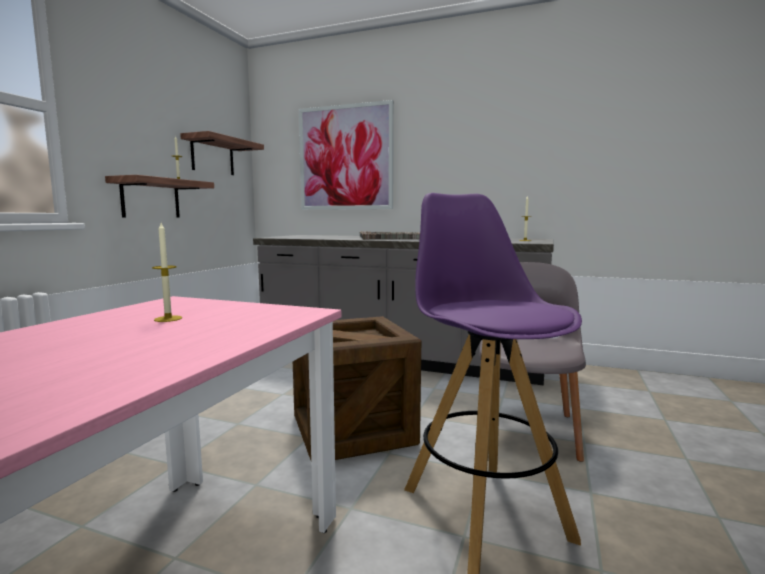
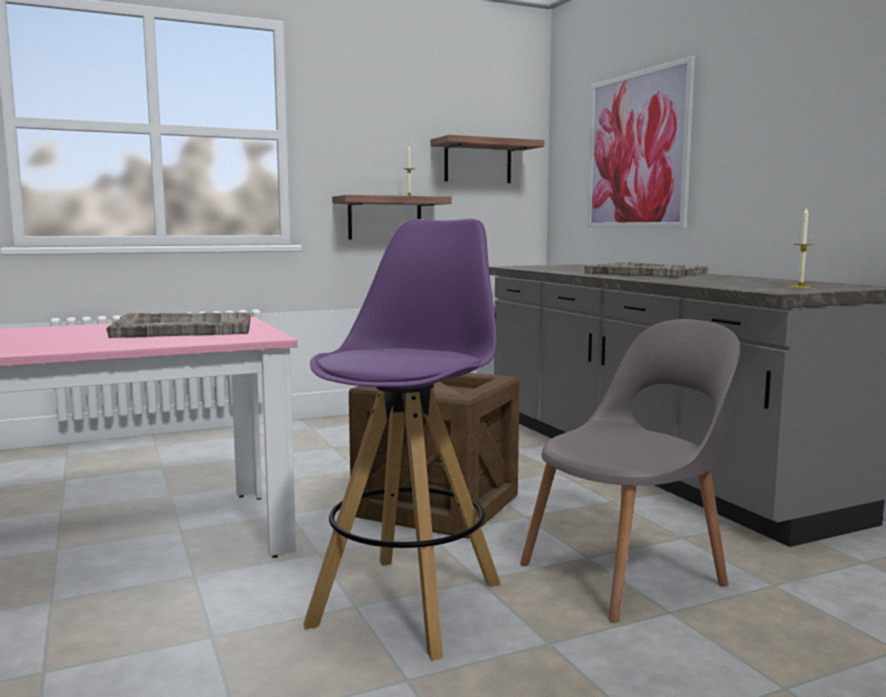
camera: 45 degrees right, 0 degrees up
candle [152,223,182,322] -> grey tray [106,312,251,338]

